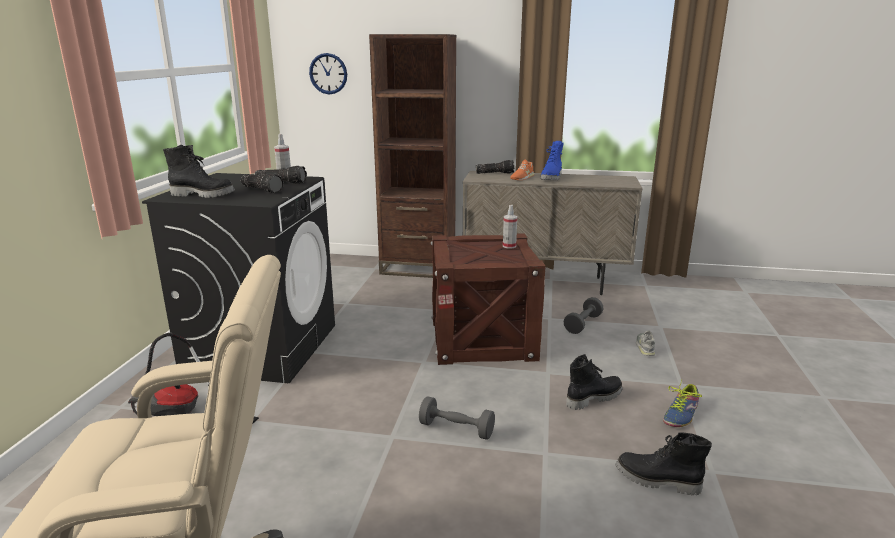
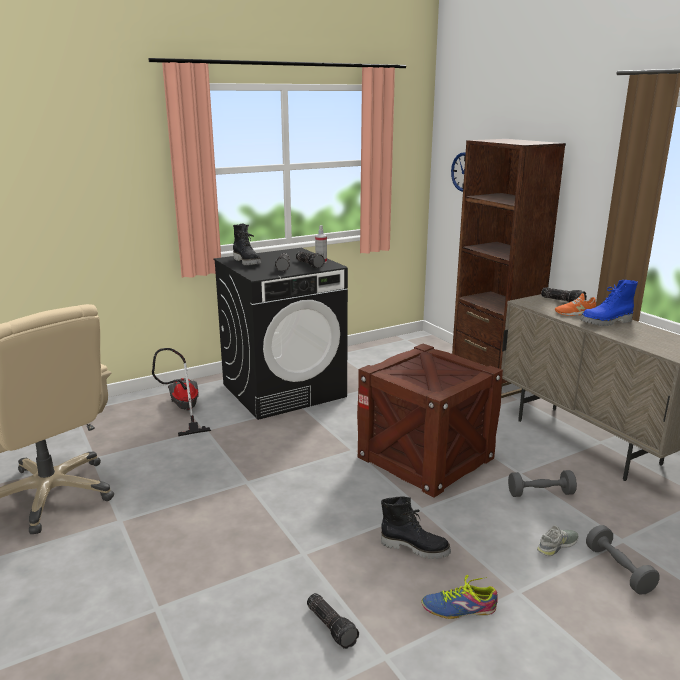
camera: 50 degrees right, 0 degrees up
grey dumbbell [419,396,495,440] -> grey dumbbell moved to [586,525,660,595]
spray bottle [503,205,517,249] -> none
black boot [616,432,712,495] -> flashlight [307,593,359,649]

